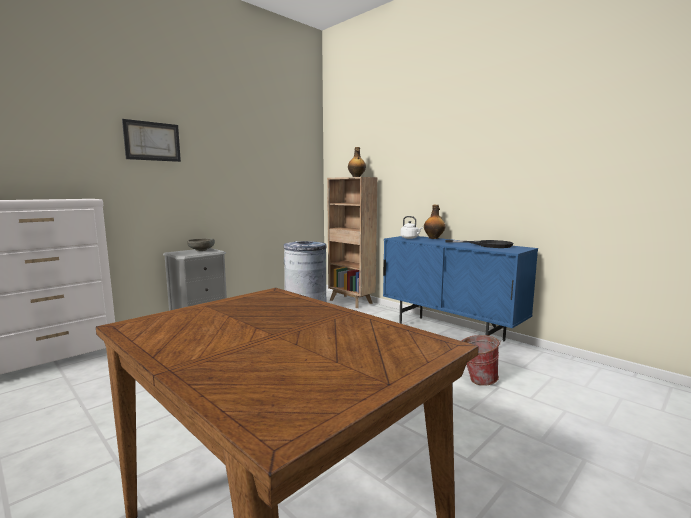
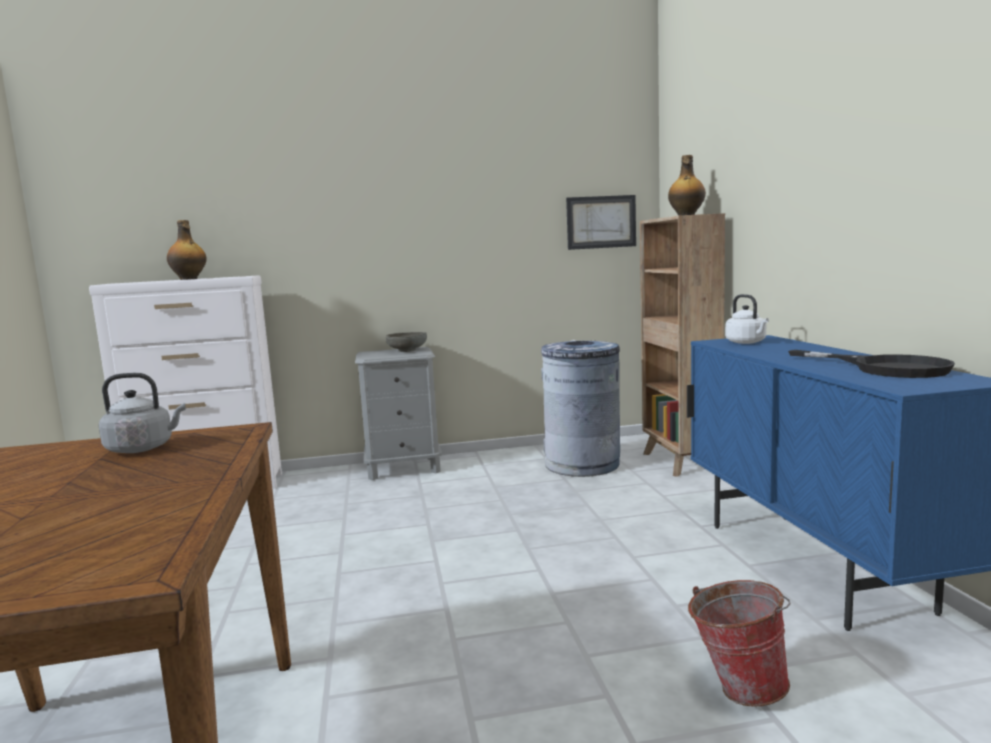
camera: 35 degrees right, 0 degrees up
picture [122,119,181,162] -> picture moved to [566,195,636,250]
bottle [424,205,445,239] -> bottle moved to [167,220,207,280]
none -> grey kettle [99,373,186,453]

